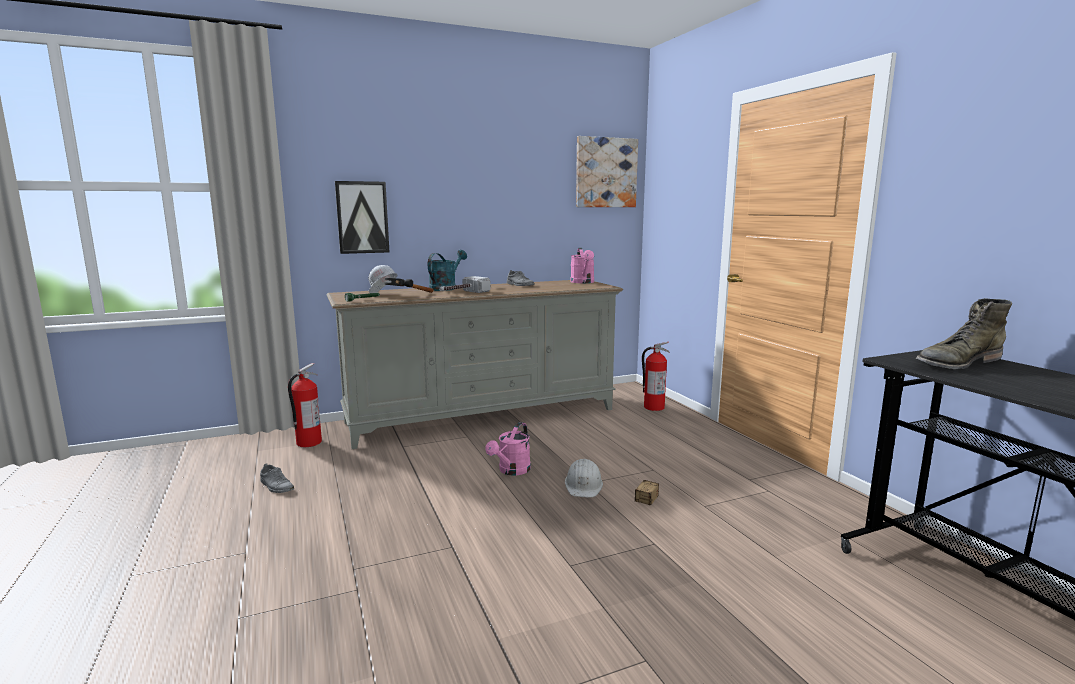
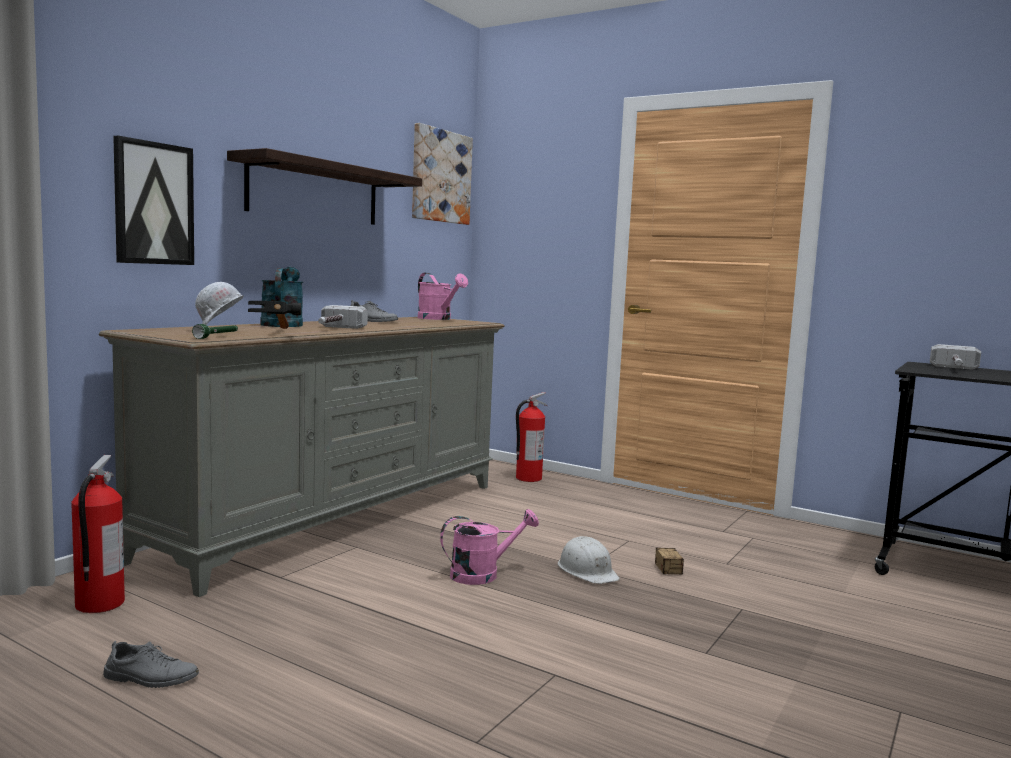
camera: 35 degrees left, 5 degrees down
pink watering can [485,422,531,476] -> pink watering can turned 105 degrees counterclockwise [440,509,539,585]
green boot [916,298,1012,369] -> hammer [930,344,981,370]
none -> shelf [227,148,422,225]

